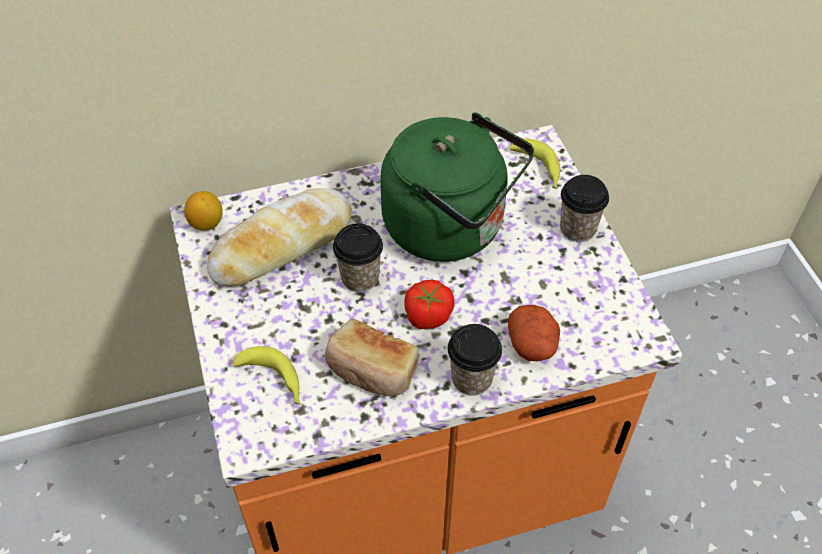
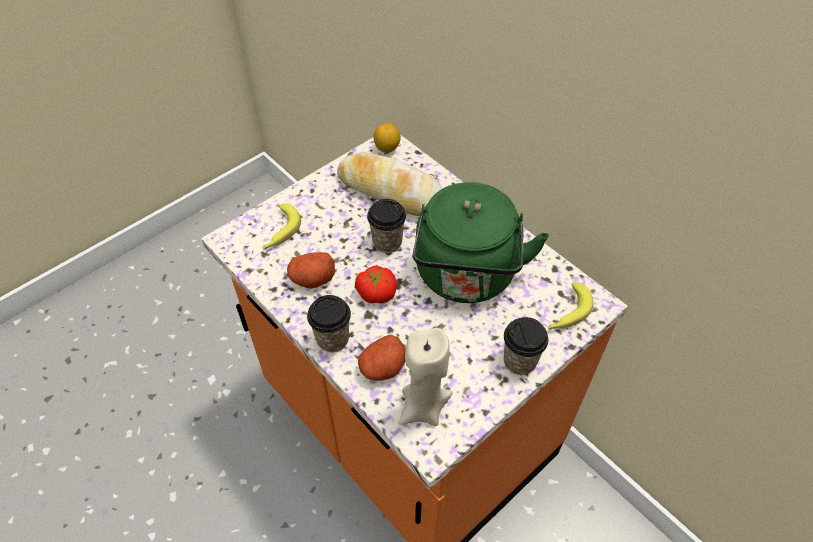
camera: 65 degrees right, 0 degrees up
bread [325,319,419,396] -> potato [287,252,335,289]
none -> beige candle [399,328,453,426]

